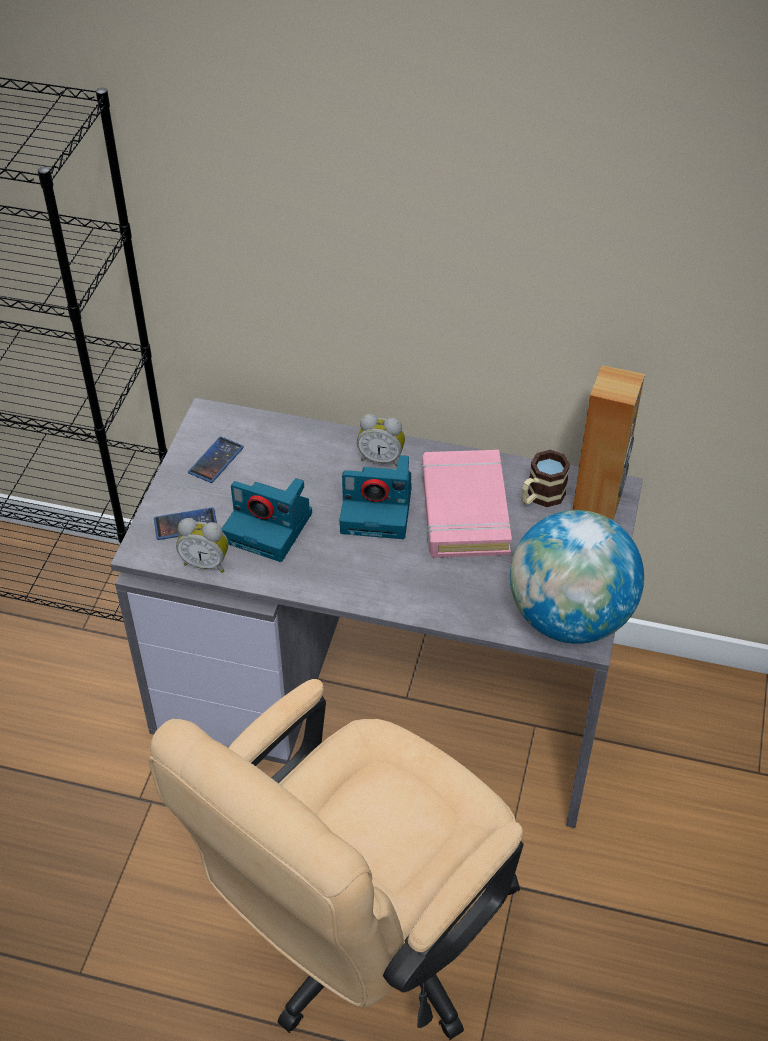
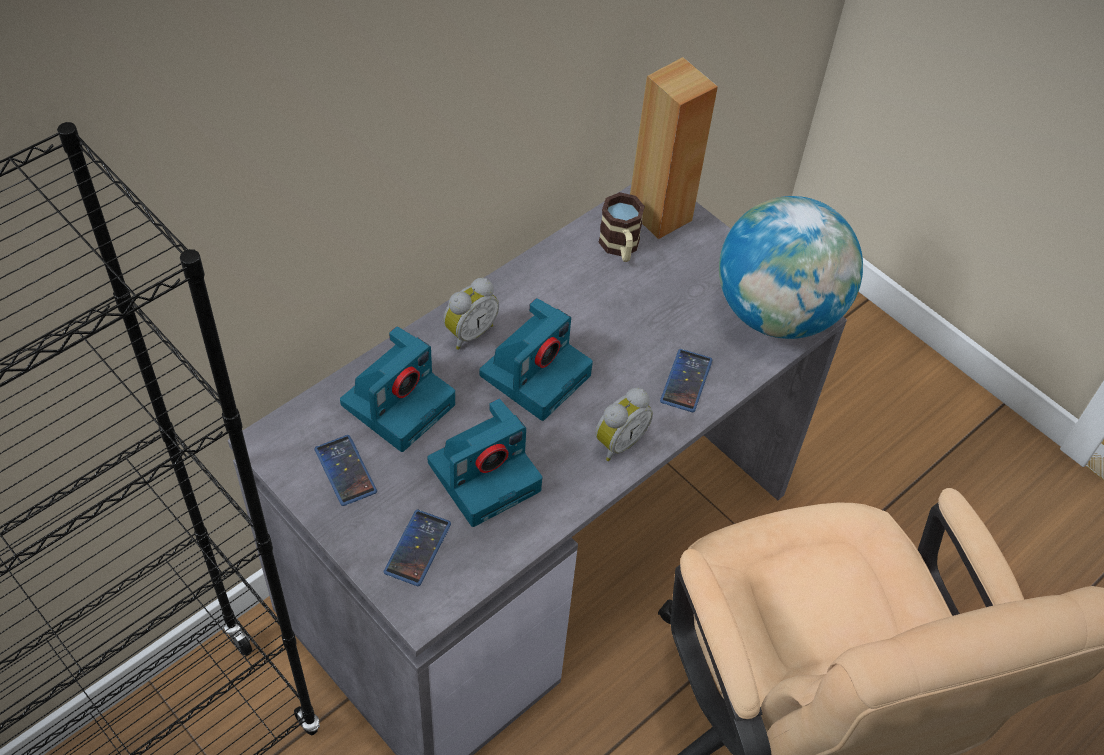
camera: 60 degrees left, 5 degrees up
alarm clock [176,518,228,573] -> alarm clock moved to [595,388,653,461]
pink book [422,450,512,558] -> none
none -> camera [340,326,455,452]
none -> phone [660,349,712,412]

